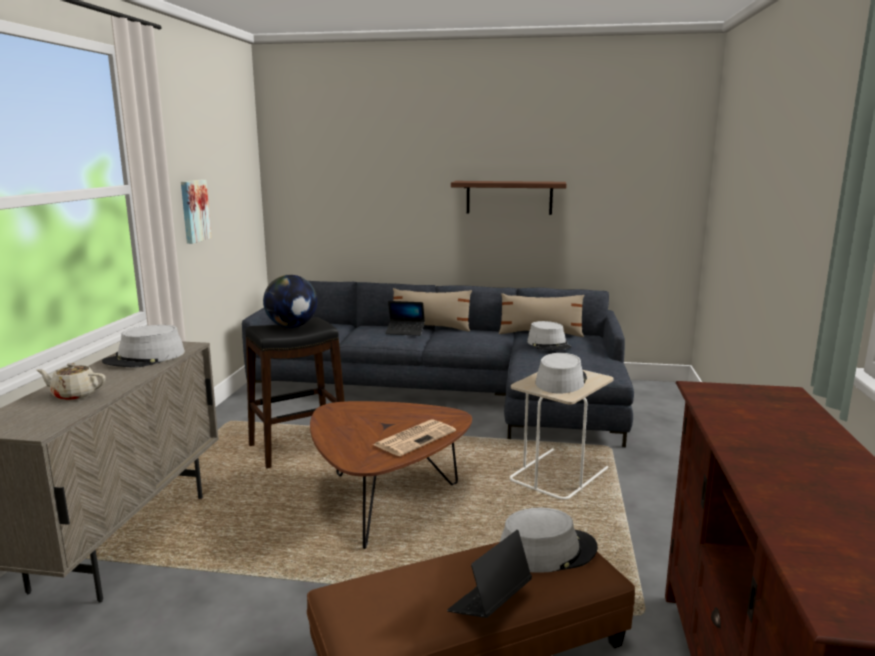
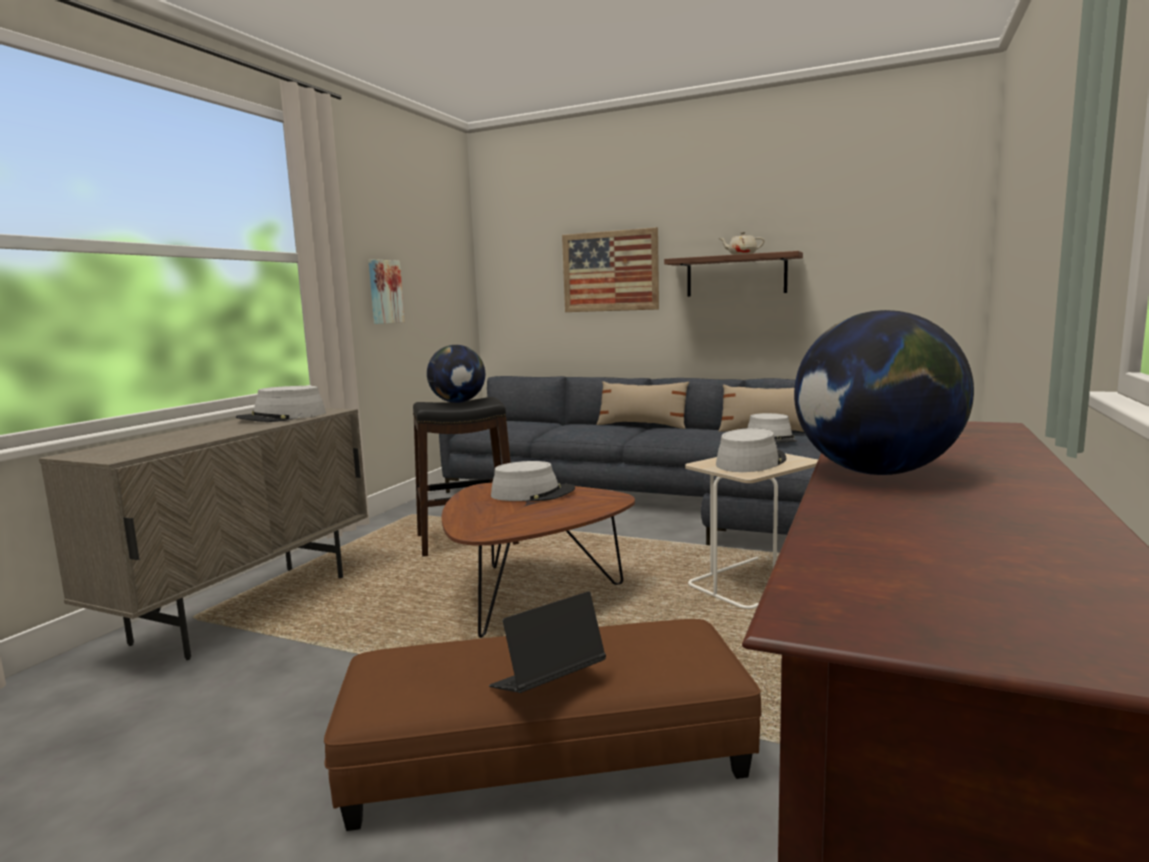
camera: 15 degrees right, 5 degrees down
beige teapot [36,363,105,401] -> beige teapot moved to [719,232,765,255]
newspaper [373,419,456,456] -> none
laptop [386,301,425,336] -> none
grey hat [500,508,598,573] -> grey hat moved to [491,461,575,501]
none -> picture [562,227,659,312]
none -> globe [794,310,974,475]

